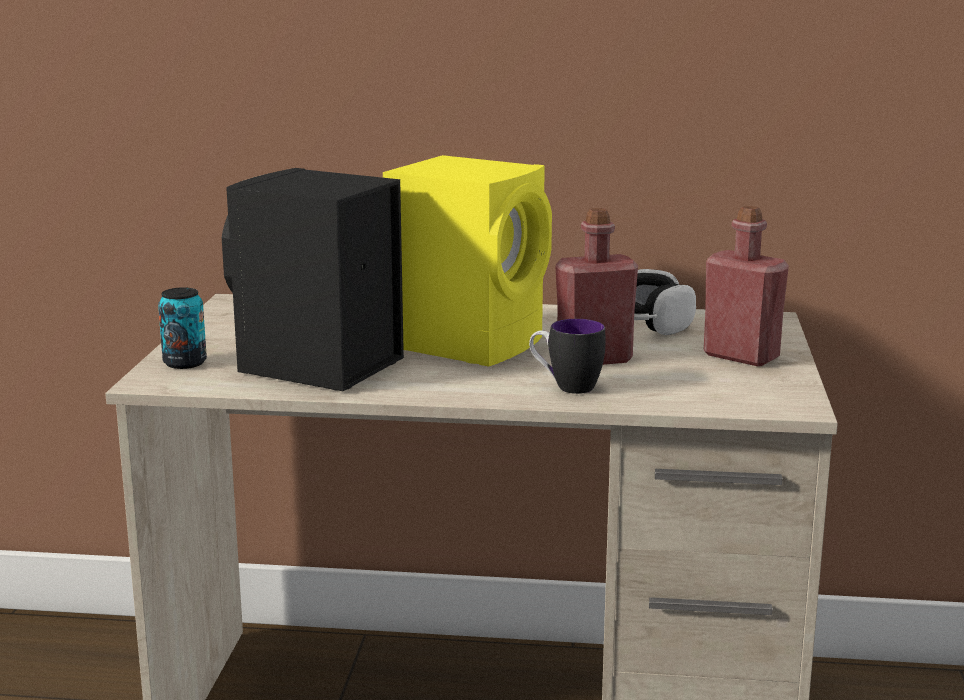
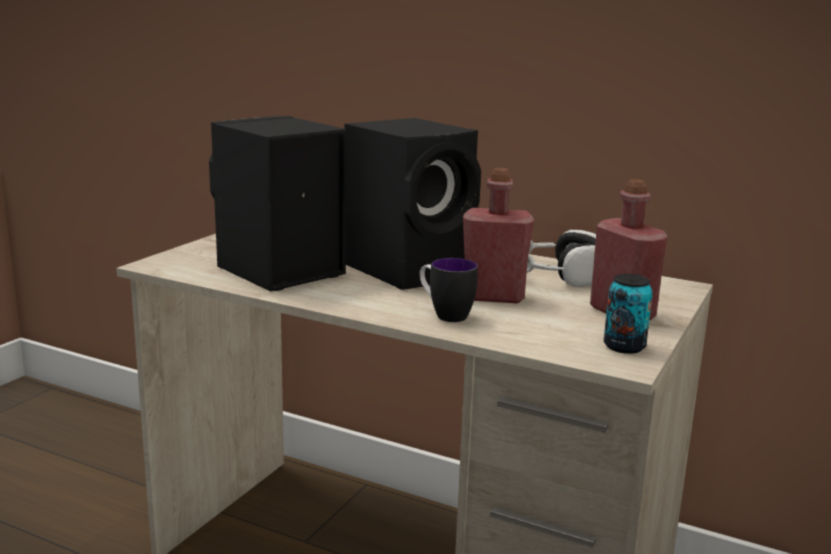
camera: 20 degrees right, 0 degrees up
can [158,287,207,369] -> can moved to [604,274,653,354]
yellow speaker [383,155,552,367] -> black speaker [344,118,481,290]

